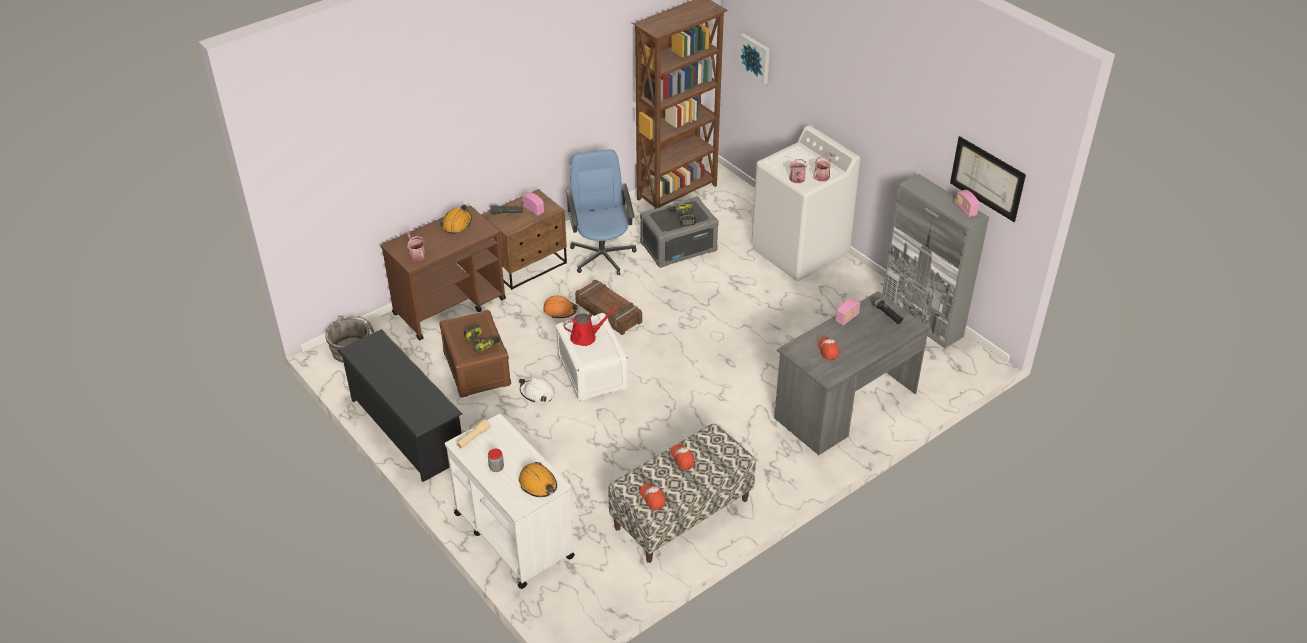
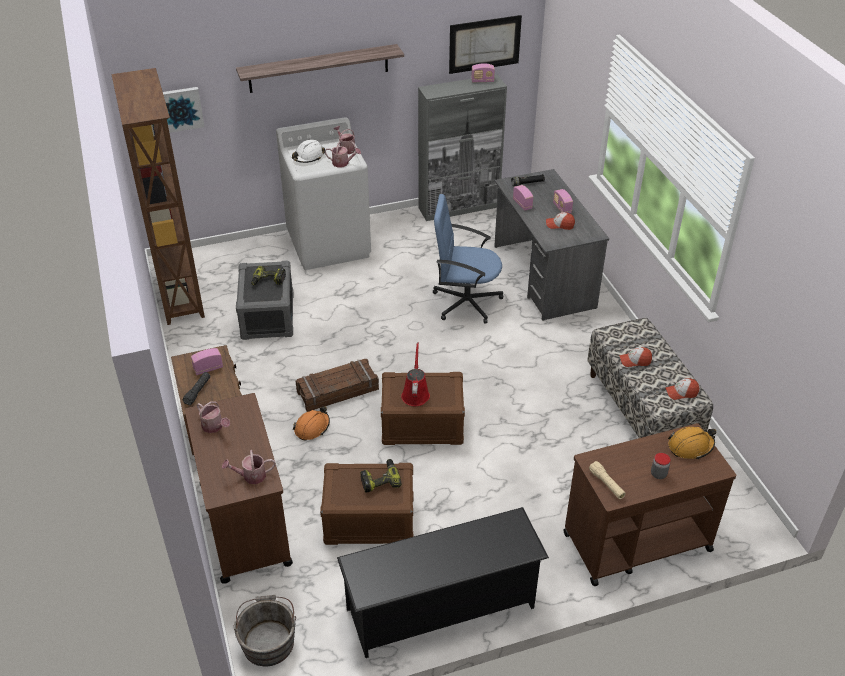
camera: 70 degrees left, 0 degrees up
orange hard hat [441,205,472,234] -> watering can [197,401,230,433]
white cart [445,414,575,589] -> brown cart [564,423,736,586]
white hard hat [519,378,555,402] -> white hard hat moved to [292,140,325,163]
white storage box [556,313,629,401] -> brown storage box [381,372,465,445]
blue office chair [566,149,636,275] -> blue office chair moved to [433,194,503,324]
none -> shelf [236,44,404,93]
none -> radio [553,189,573,214]

